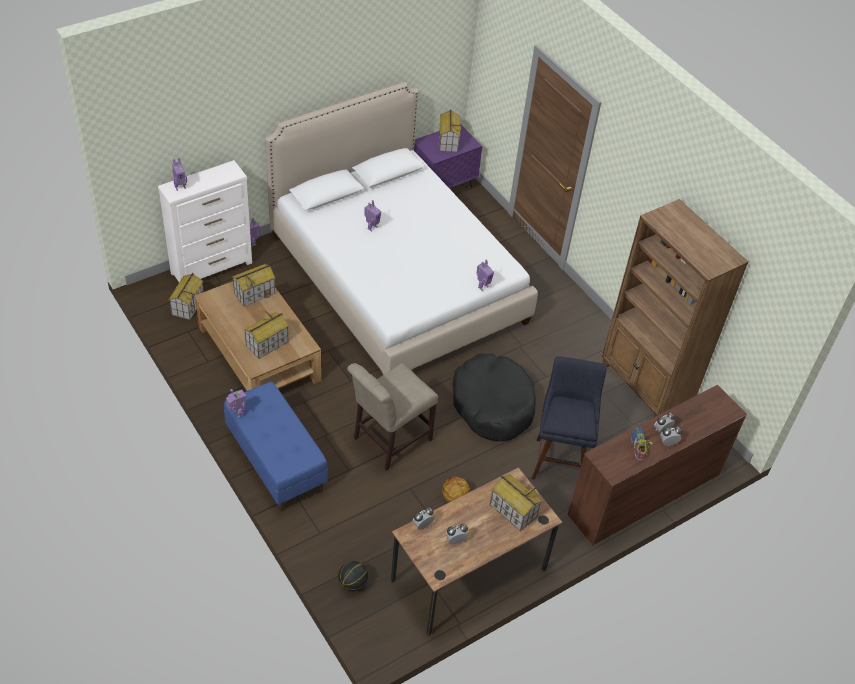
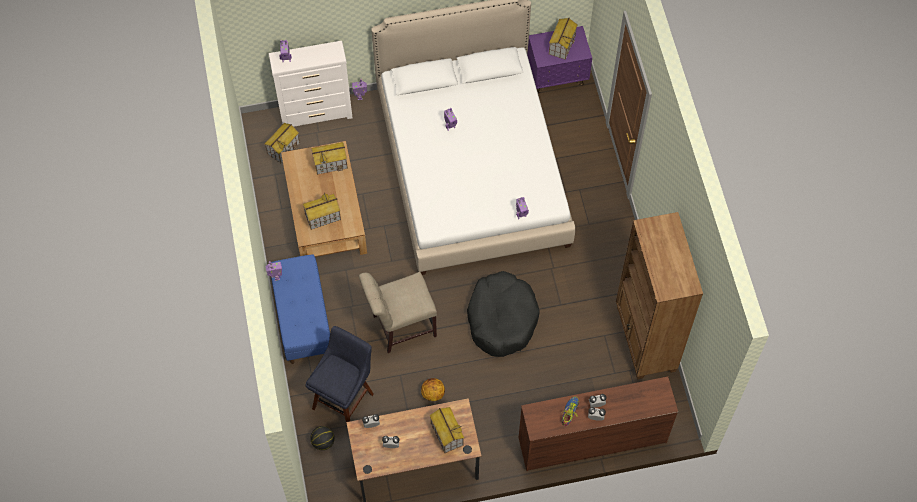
camera: 25 degrees right, 15 degrees up
blue stool [532,356,607,480] -> blue stool moved to [305,326,374,424]

